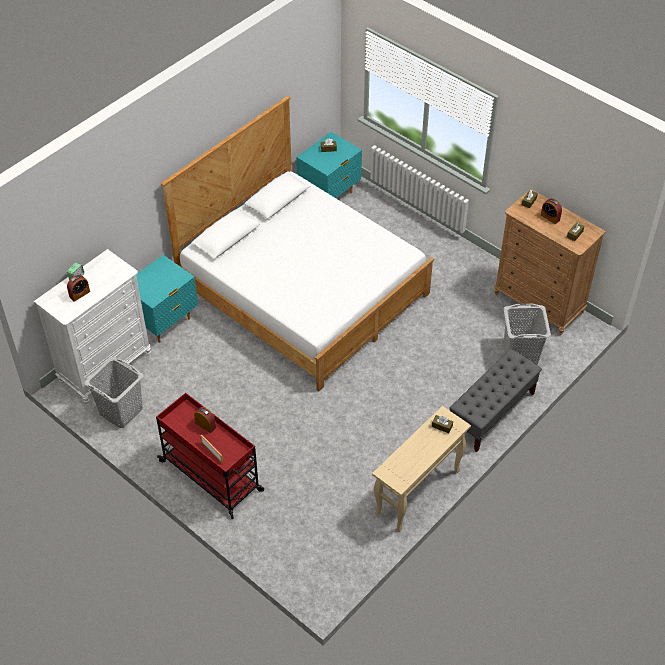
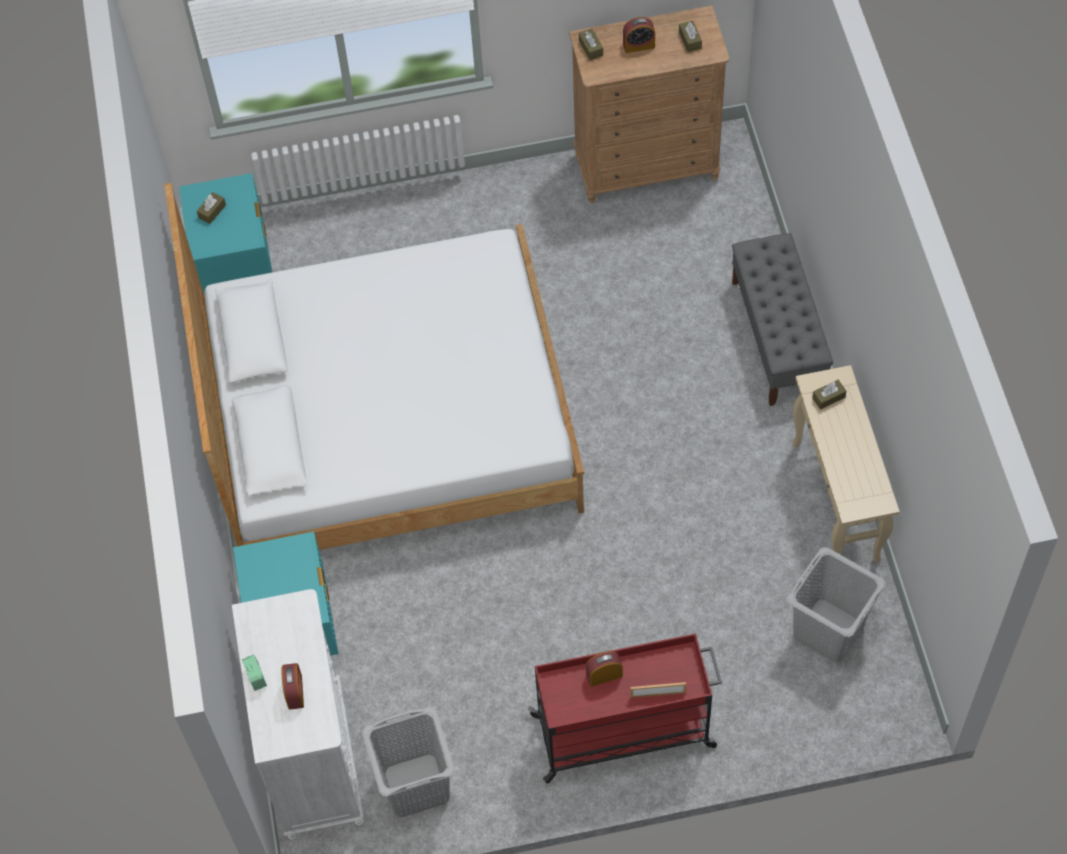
camera: 50 degrees left, 10 degrees up
grey laundry basket [504,304,551,365] -> grey laundry basket moved to [787,547,886,663]

